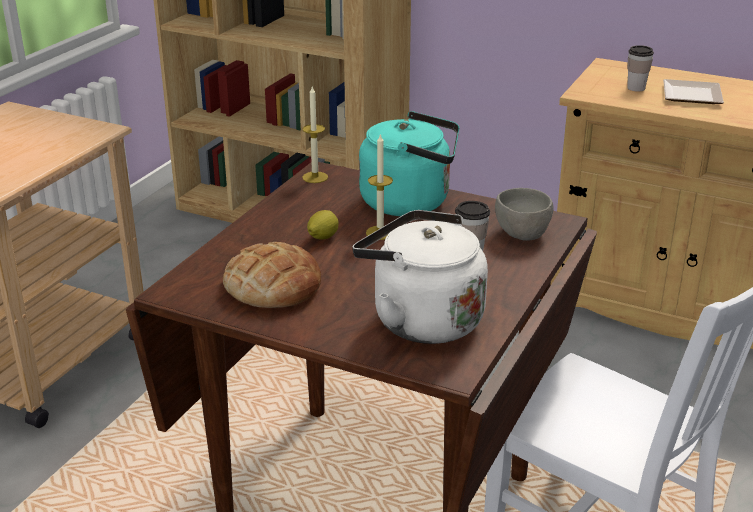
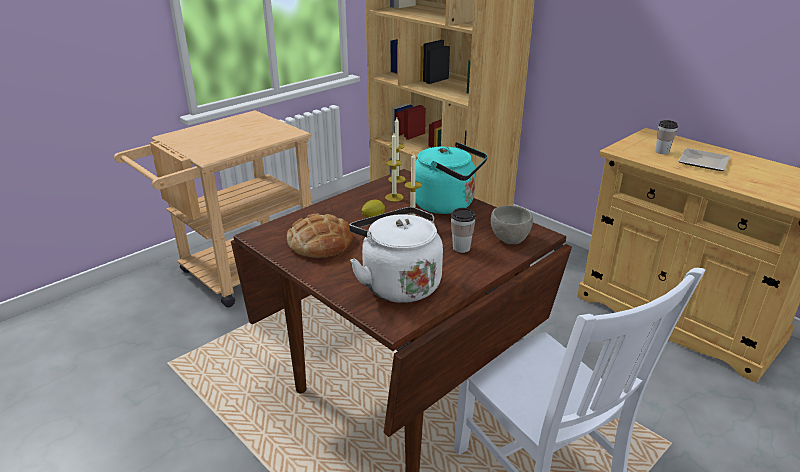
camera: 20 degrees right, 0 degrees up
none -> candle [385,133,404,202]

